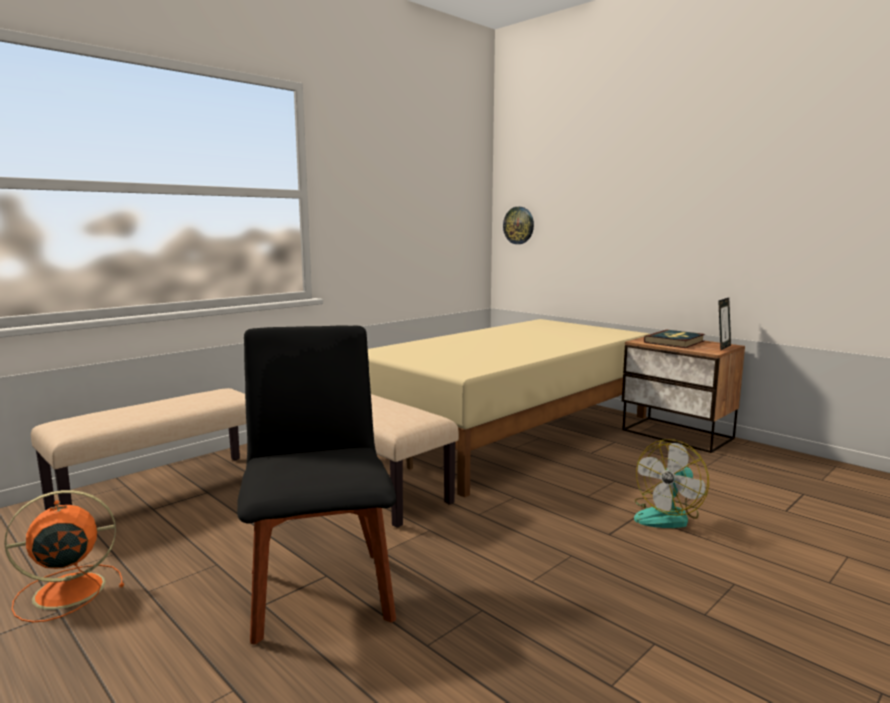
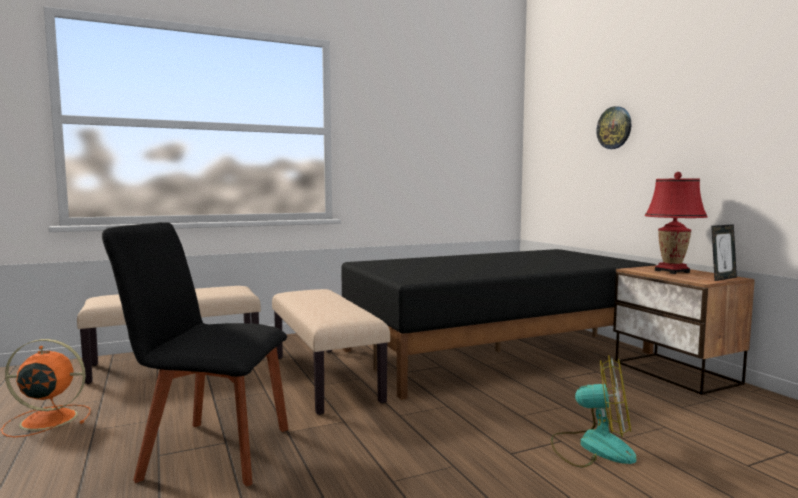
camera: 20 degrees right, 5 degrees down
black chair [237,325,396,644] -> black chair turned 90 degrees counterclockwise [102,222,288,486]
beige bed [368,319,650,498] -> black bed [341,249,656,400]
wall clock [503,207,534,244] -> wall clock moved to [596,106,631,149]
fan [634,439,709,528] -> fan turned 135 degrees counterclockwise [551,355,636,467]
book [644,330,705,348] -> red table lamp [645,172,707,274]

